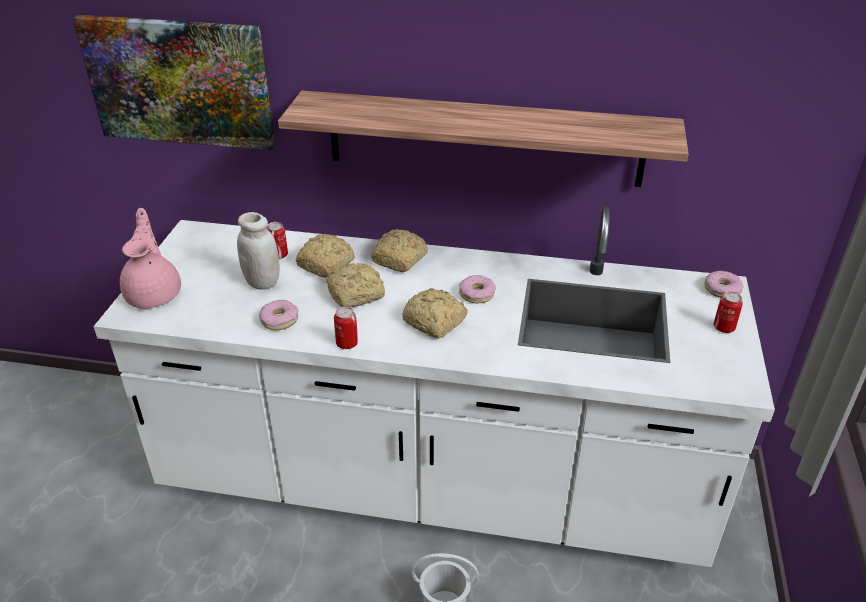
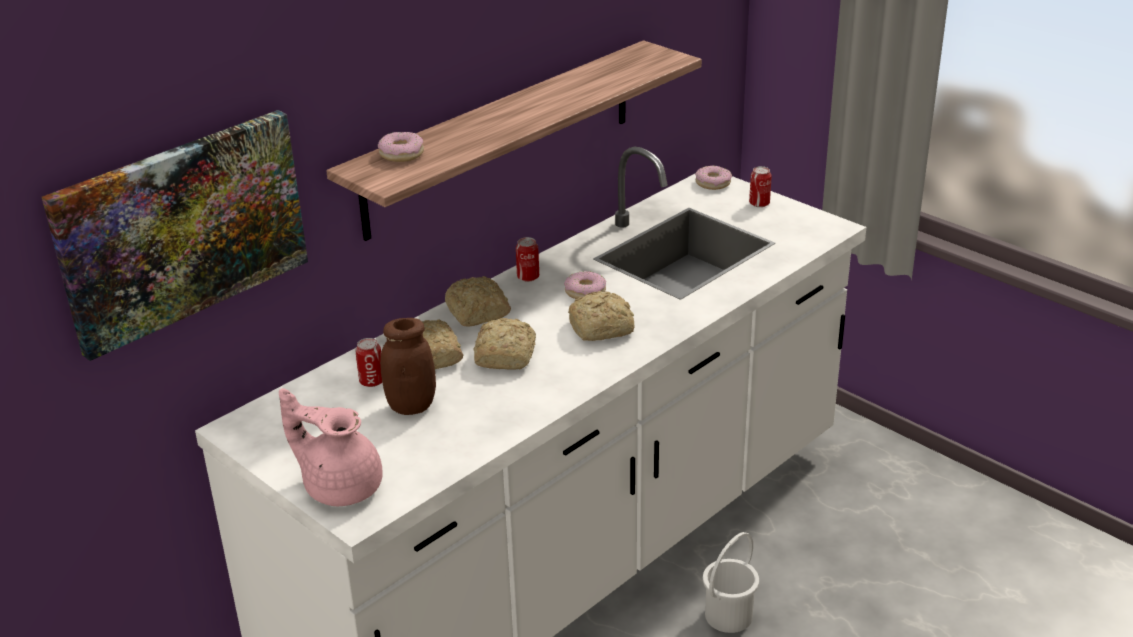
camera: 55 degrees left, 5 degrees down
white jar [237,212,280,290] -> brown jar [380,318,436,415]
donut [259,300,299,330] -> donut moved to [378,132,424,162]
can [334,307,358,349] -> can moved to [516,237,539,282]

